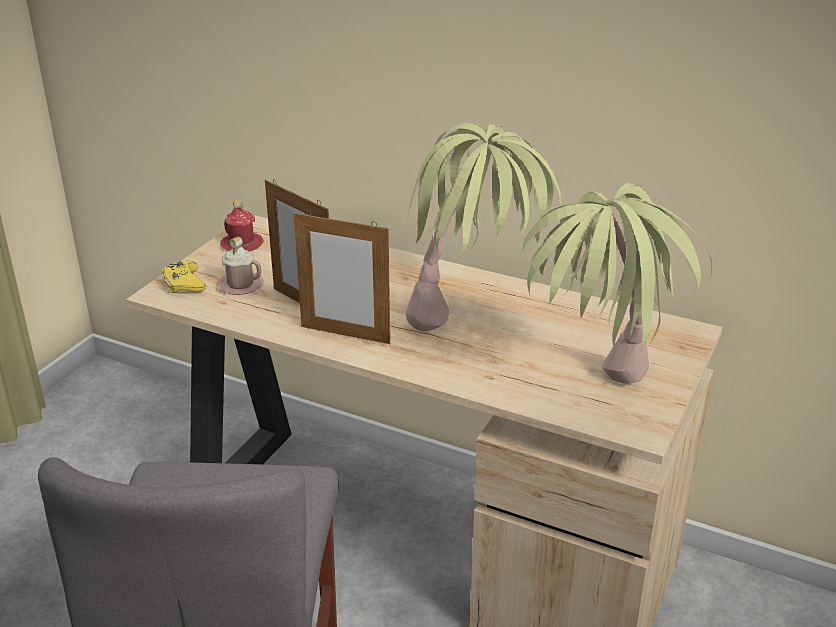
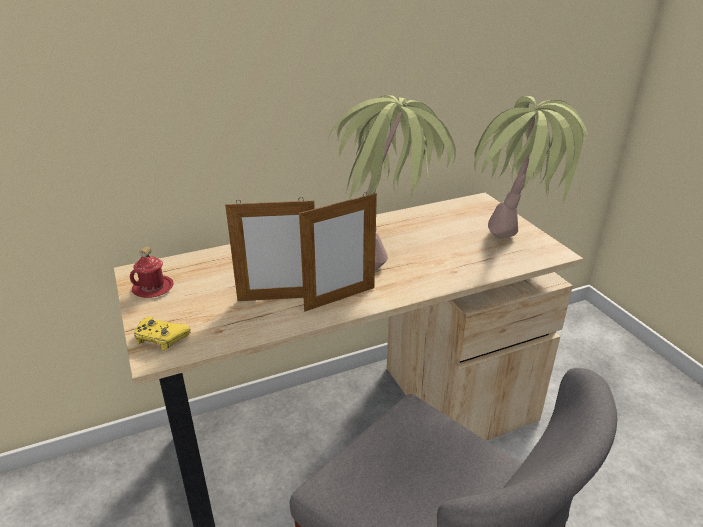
camera: 50 degrees left, 0 degrees up
pink mug [217,237,264,295] -> none

